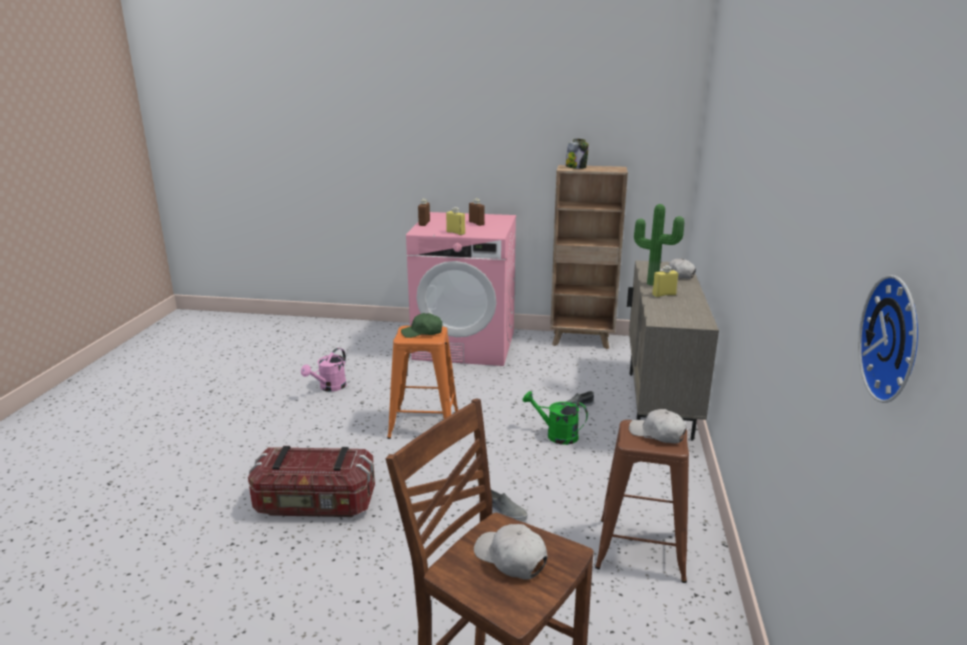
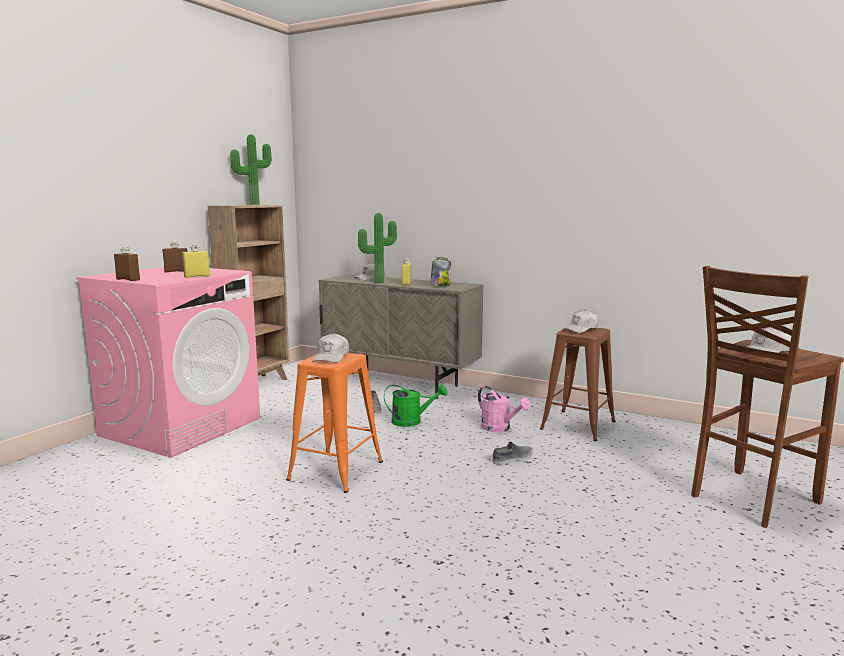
camera: 70 degrees left, 10 degrees down
storage box [248,446,375,517] -> none
pink watering can [301,348,347,392] -> pink watering can moved to [478,386,531,432]
green cap [401,313,442,338] -> white cap [312,333,349,363]
green watering can [522,391,588,445] -> green watering can turned 135 degrees counterclockwise [384,384,447,427]
jar [566,139,589,169] -> jar moved to [430,257,451,286]
wall clock [858,275,918,403] -> none
none -> potted plant [230,134,272,205]

